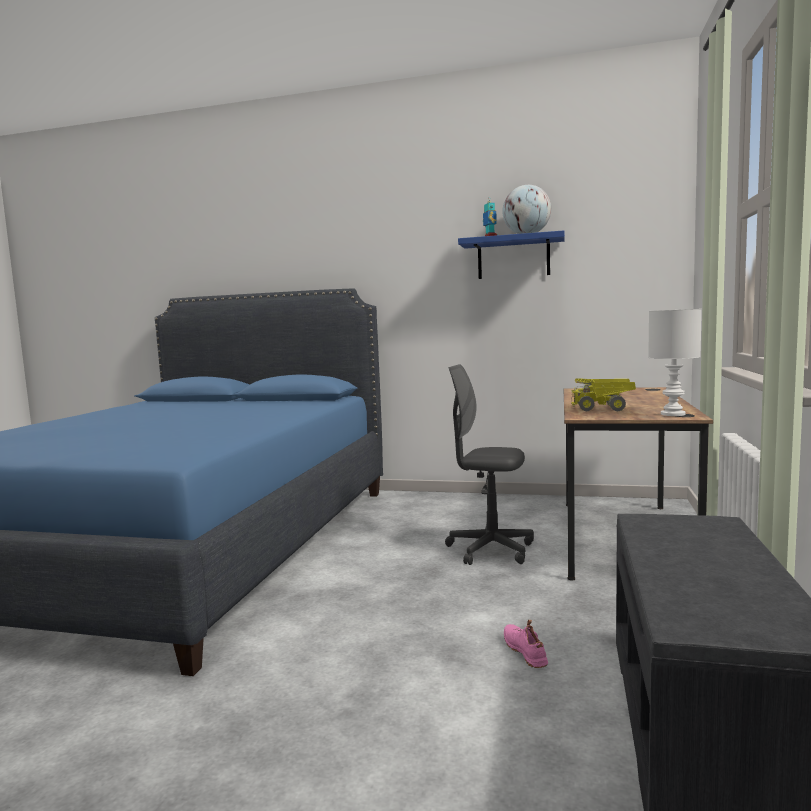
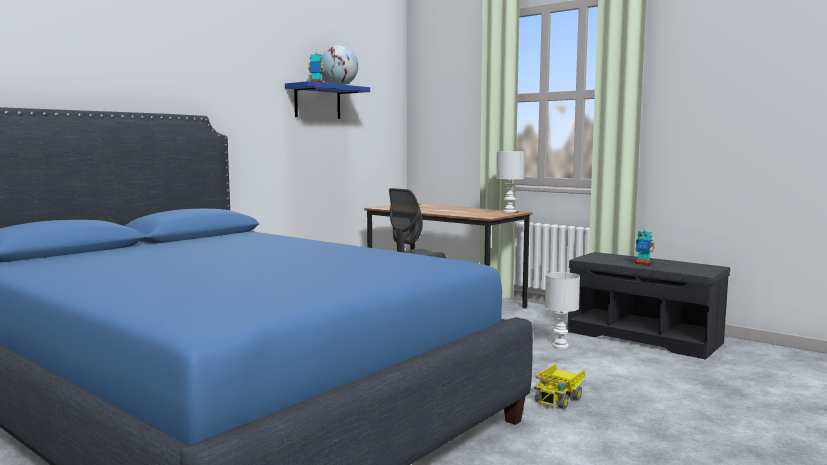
camera: 65 degrees left, 0 degrees up
pink shoe [504,620,548,668] -> white table lamp [545,272,580,349]
toy truck [571,378,636,411] -> toy truck moved to [534,363,585,409]
none -> toy robot [634,225,655,265]

